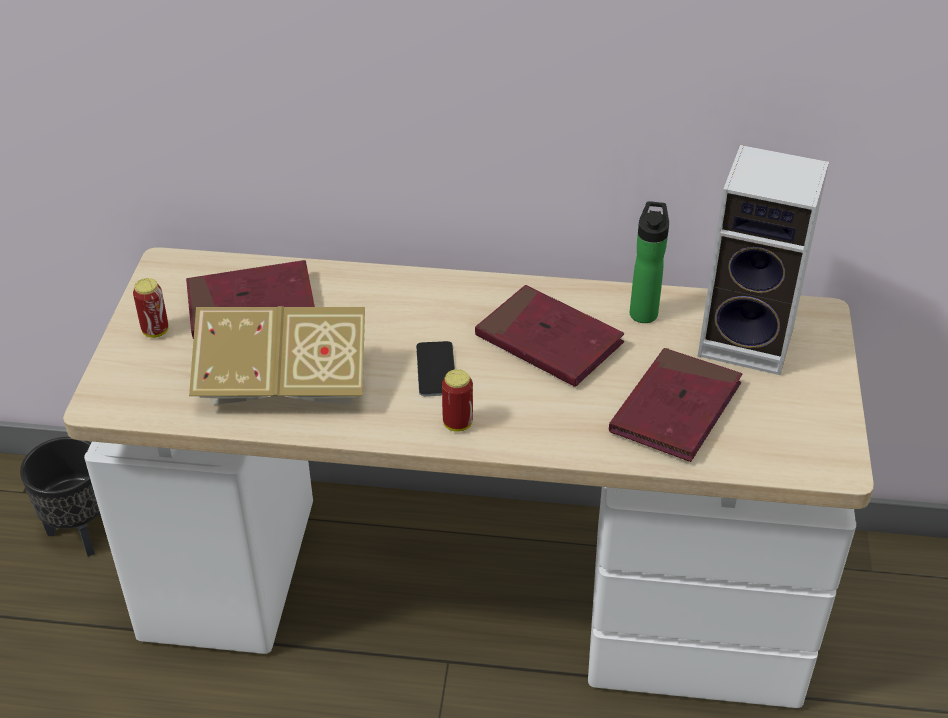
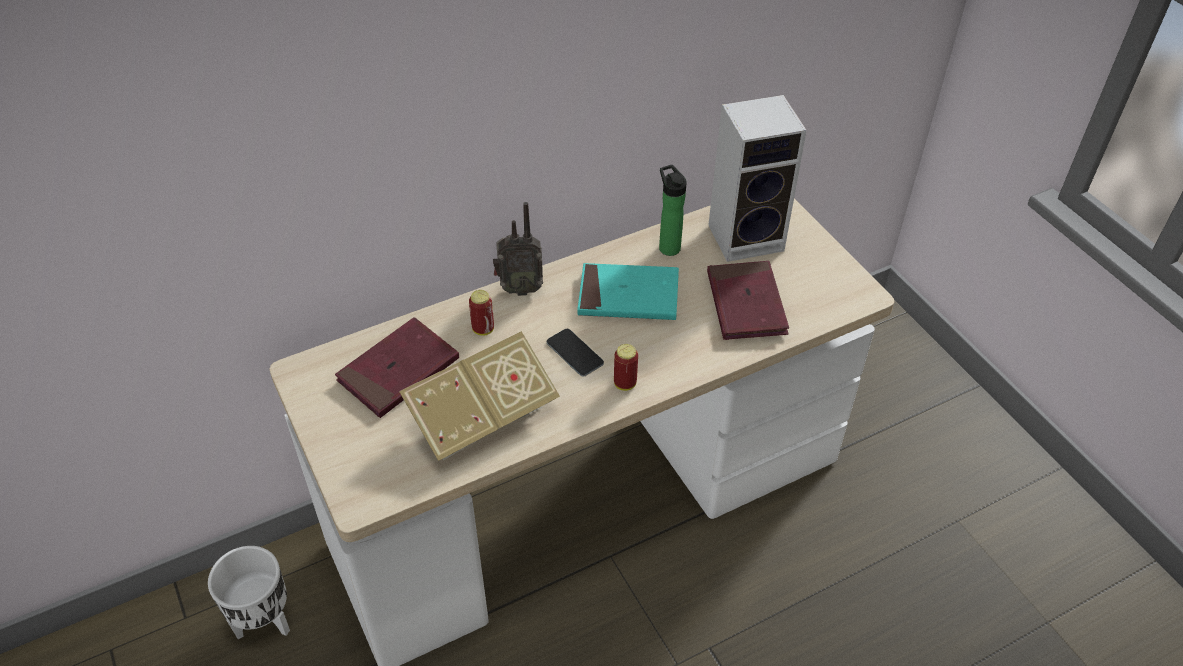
camera: 35 degrees left, 5 degrees up
black planter [20,437,101,557] -> white planter [208,546,290,639]
can [133,278,169,338] -> can moved to [469,290,494,336]
red book [475,285,624,387] -> turquoise book [577,263,679,320]
none -> radio [493,202,543,296]

